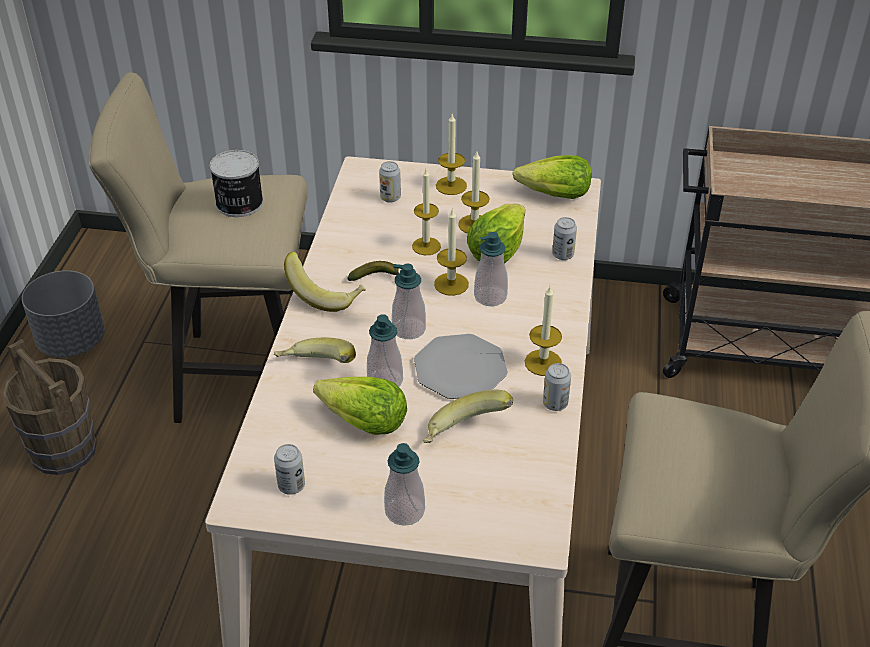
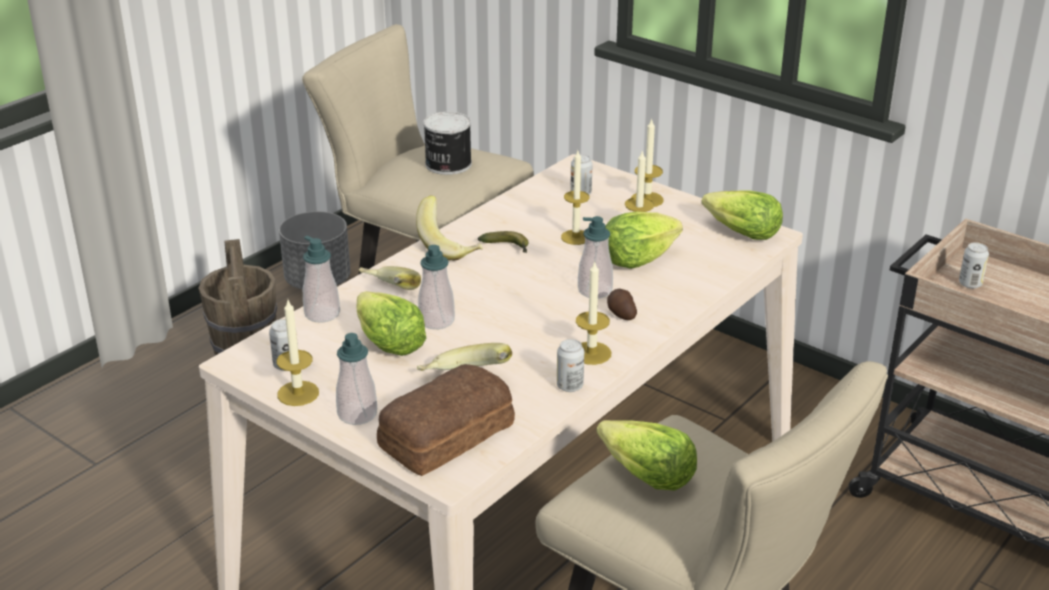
camera: 30 degrees right, 10 degrees down
soap dispenser [392,264,426,339] -> soap dispenser moved to [303,236,340,323]
plate [414,334,508,399] -> none
candle [434,208,469,296] -> candle moved to [277,300,319,406]
can [552,217,577,260] -> can moved to [959,242,989,289]
none -> bread [377,364,515,476]
none -> lettuce [597,420,697,491]
none -> potato [607,289,637,320]

